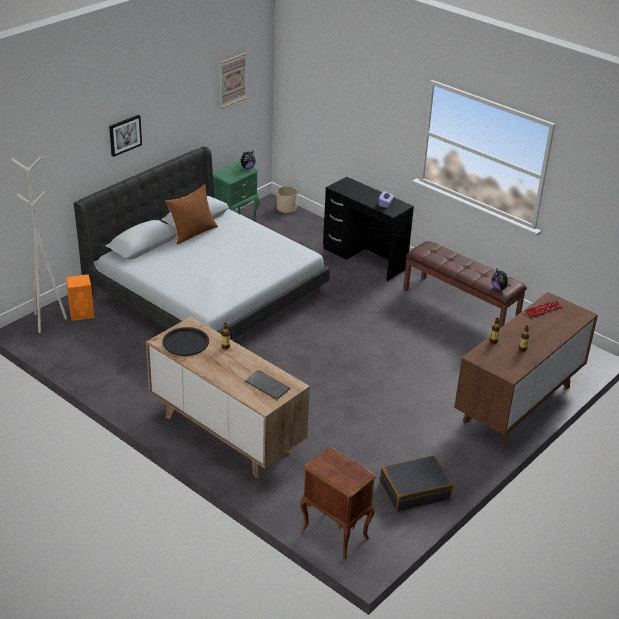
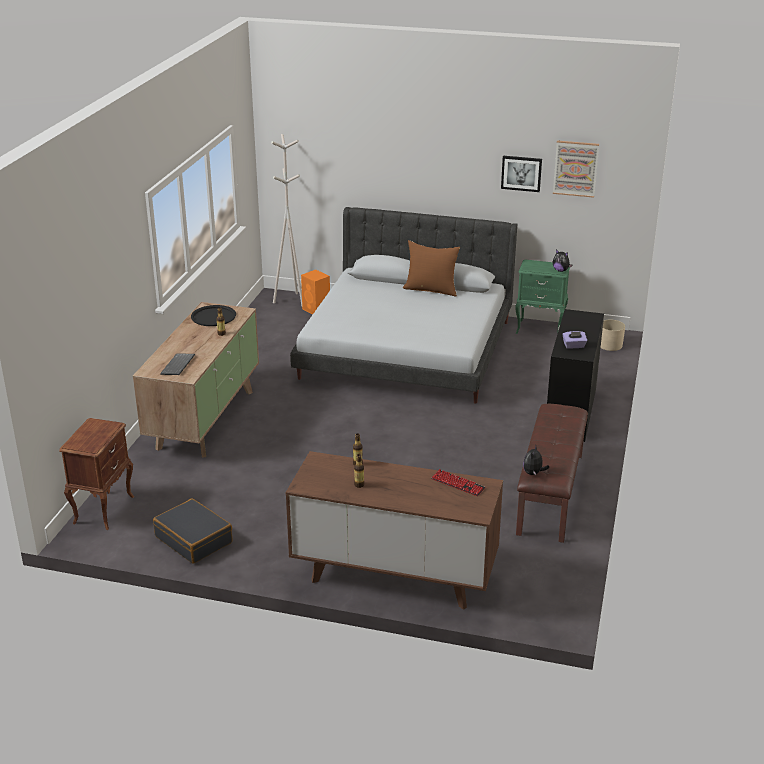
camera: 65 degrees right, 5 degrees down
picture [109,115,142,157] -> picture moved to [501,156,542,192]

